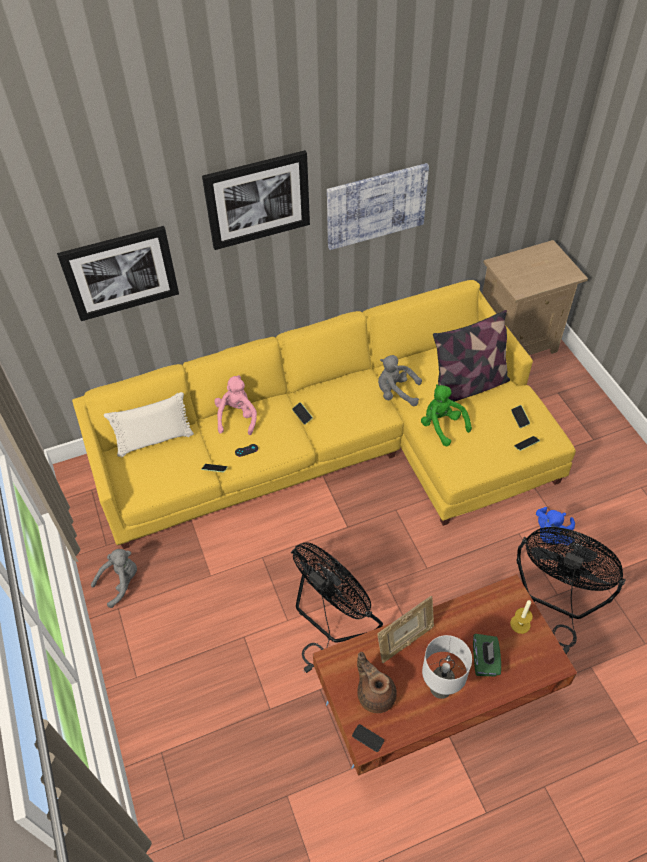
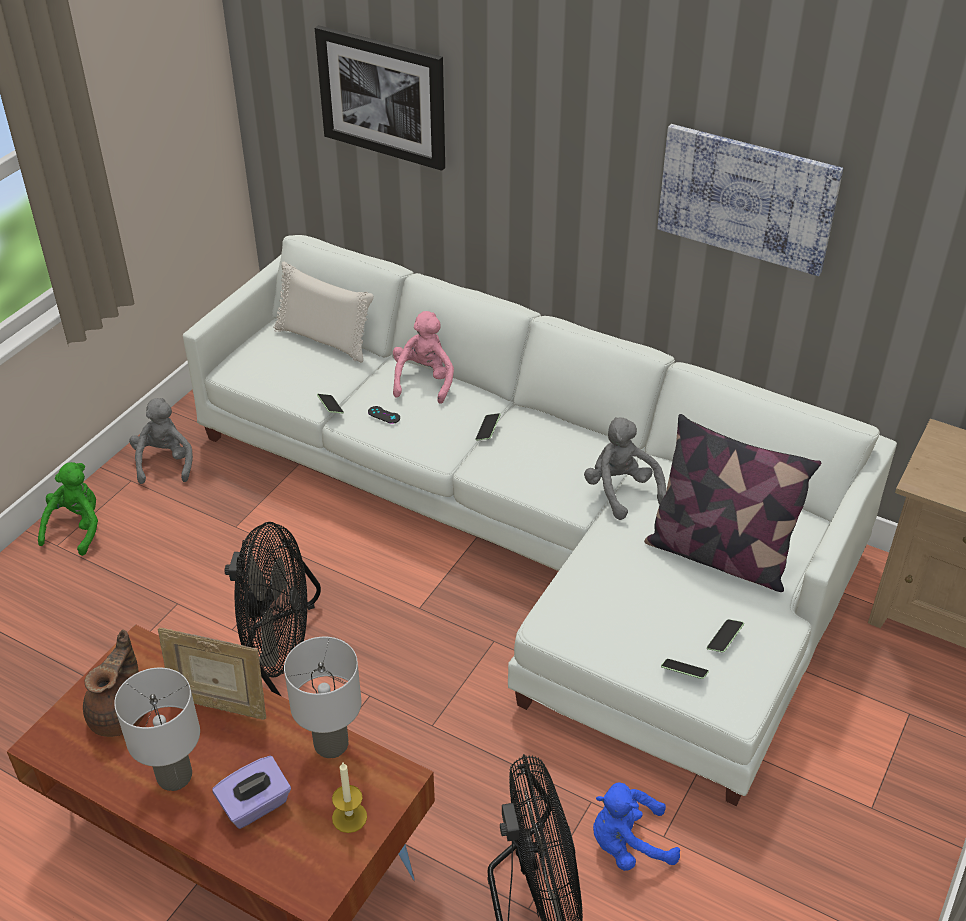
camera: 50 degrees right, 10 degrees down
yellow sofa [72,280,576,549] -> white sofa [183,235,897,806]
grey plush toy [91,549,137,608] -> grey plush toy turned 105 degrees counterclockwise [129,398,193,484]
picture [202,150,310,250] -> none
pink plush toy [214,375,257,435] -> pink plush toy turned 45 degrees counterclockwise [393,311,454,404]
phone [352,724,384,752] -> none
green plush toy [421,384,472,446] -> green plush toy moved to [38,462,98,556]
green tissue box [473,634,501,676] -> purple tissue box [212,756,291,829]
none -> white table lamp [284,637,362,758]

